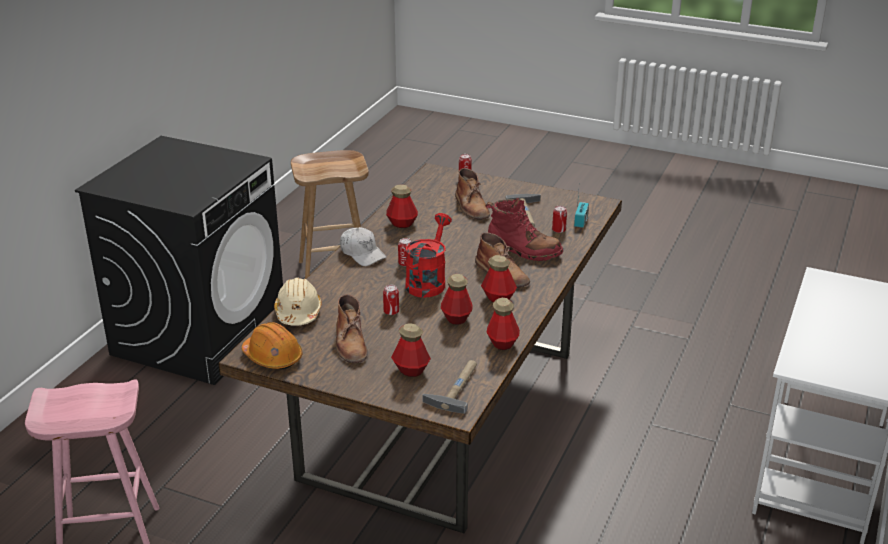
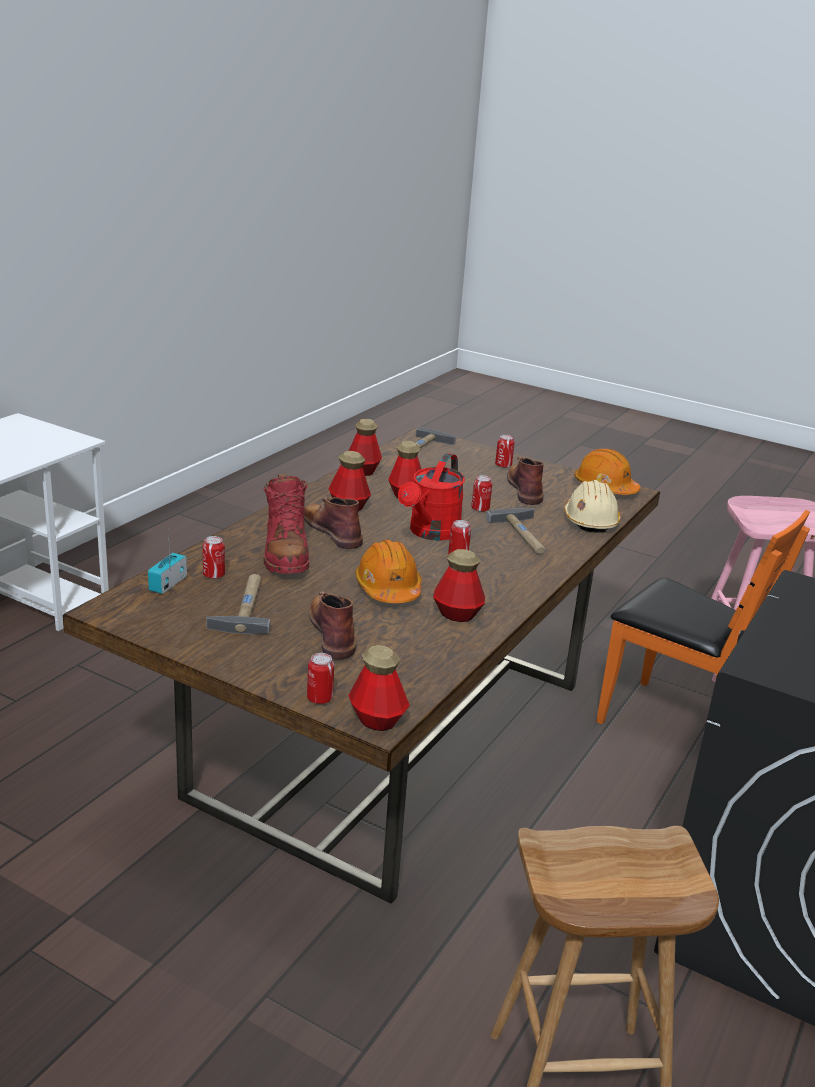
camera: 175 degrees left, 5 degrees down
white cap [340,227,386,266] -> none
bottle [391,323,431,377] -> bottle moved to [348,645,410,731]
red boot [485,197,563,261] -> red boot turned 135 degrees counterclockwise [263,473,309,574]
none -> orange hard hat [355,539,422,603]
none -> hammer [486,508,546,554]
none -> can [495,435,515,468]
none -> orange chair [596,510,810,724]

